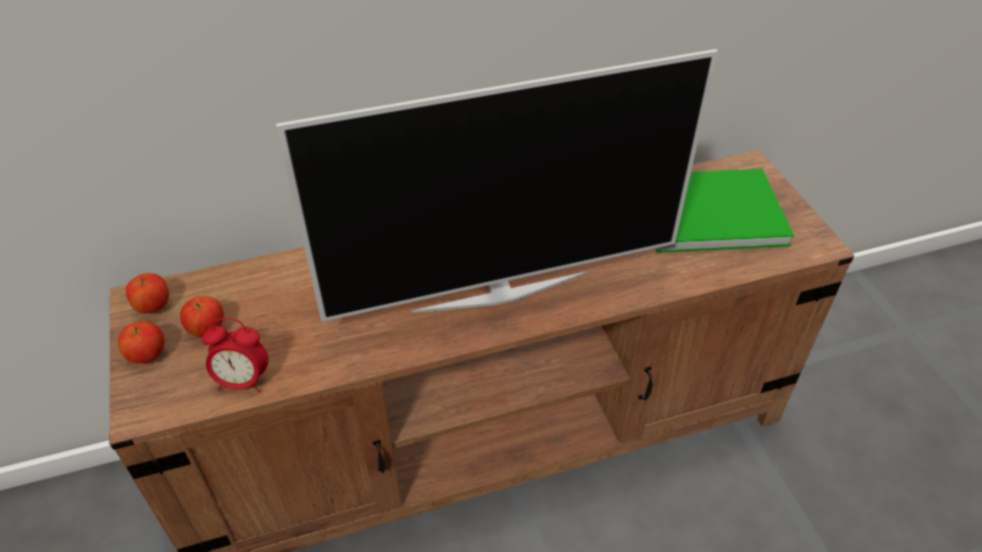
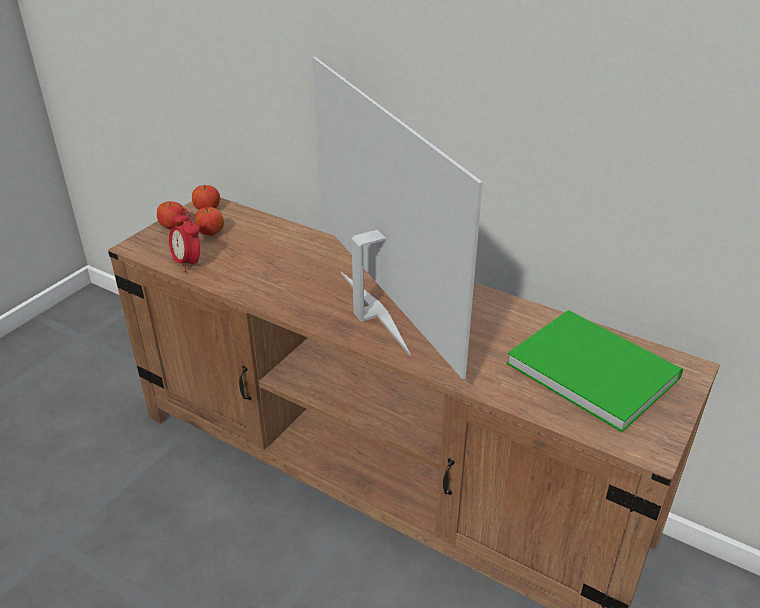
camera: 50 degrees right, 10 degrees down
television [276,49,718,322] -> television turned 150 degrees counterclockwise [312,57,483,379]

